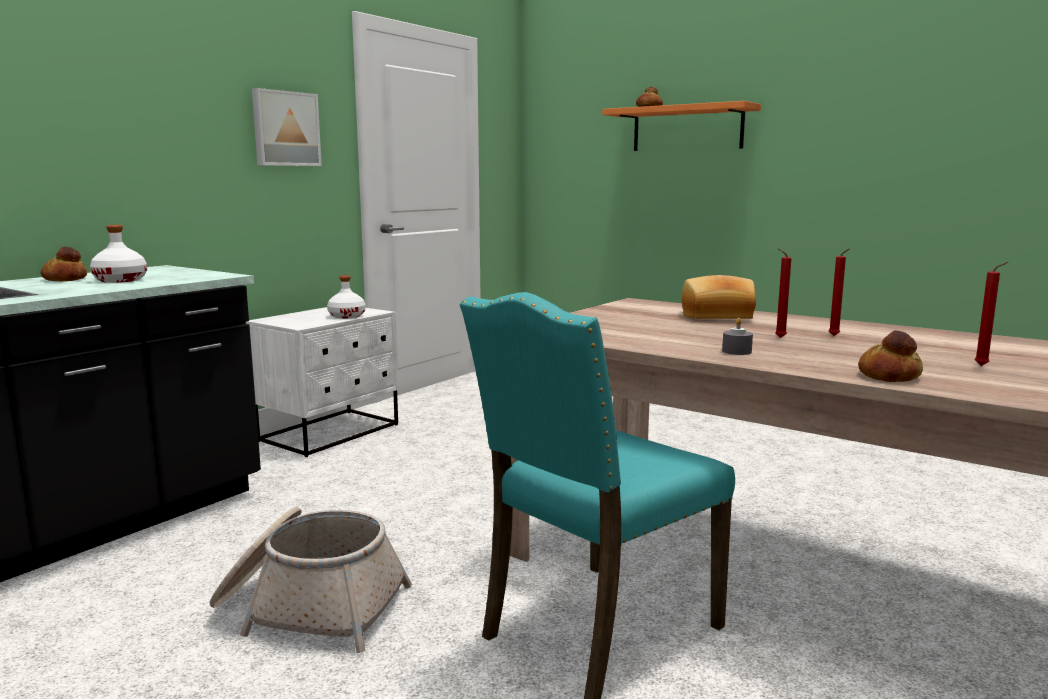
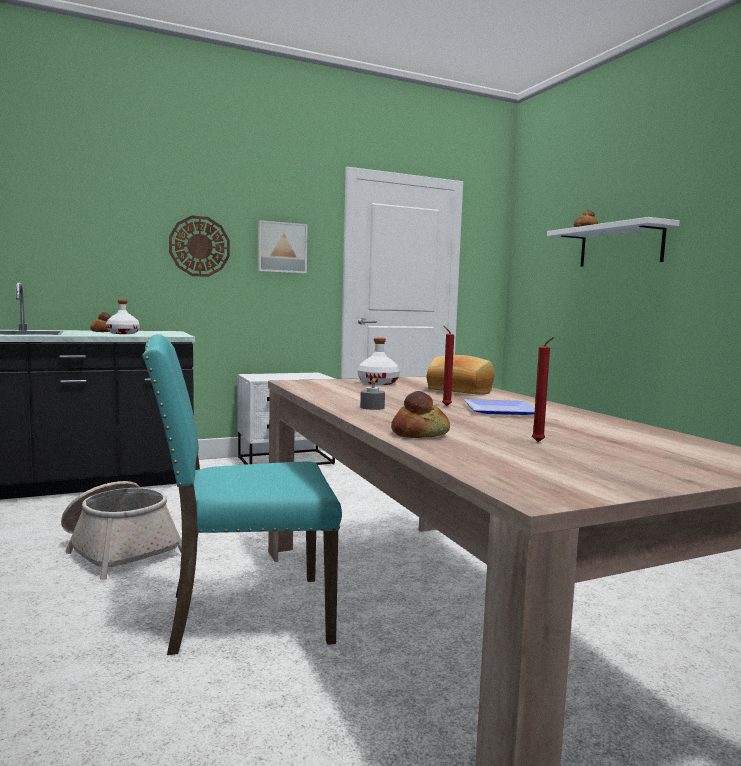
camera: 30 degrees right, 5 degrees down
white bottle [327,276,366,318] -> white bottle moved to [358,338,400,385]
orange shelf [602,101,761,151] -> white shelf [547,217,680,267]
red candle [829,248,851,336] -> plate [464,399,535,415]
none -> wall clock [169,216,230,277]

